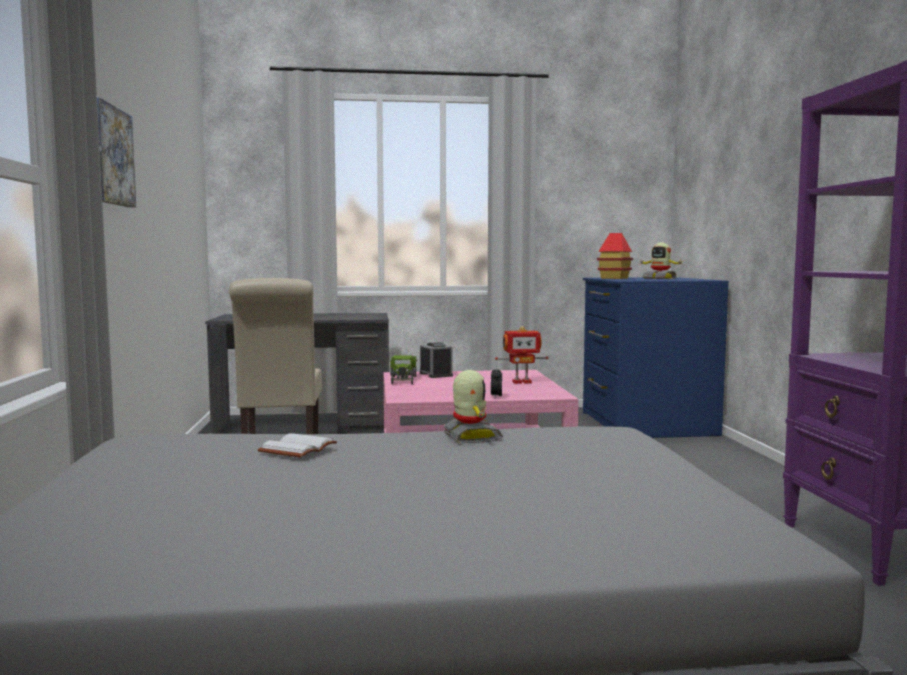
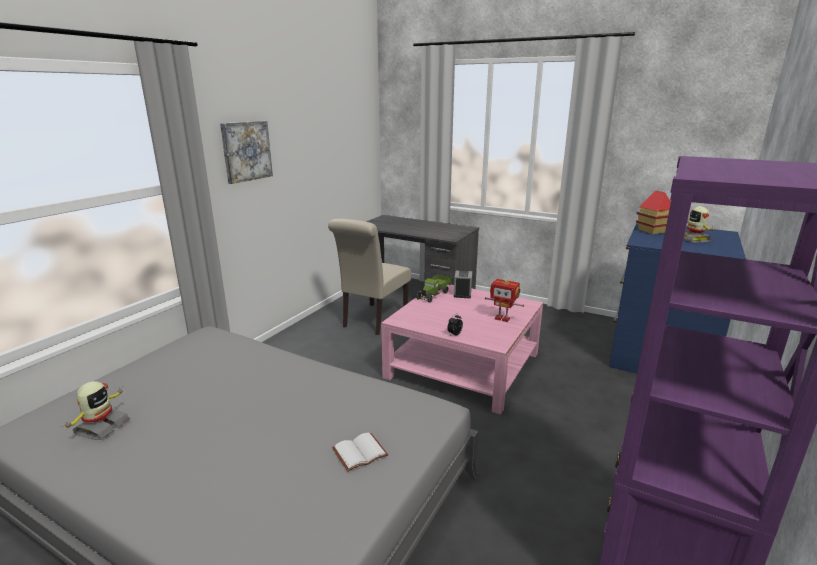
camera: 35 degrees right, 15 degrees up
white book [258,434,337,458] -> white book moved to [332,432,388,472]
toy robot [443,370,503,443] -> toy robot moved to [62,381,130,440]

